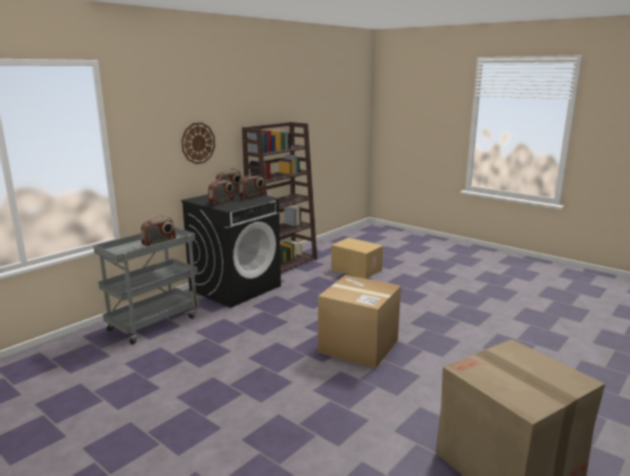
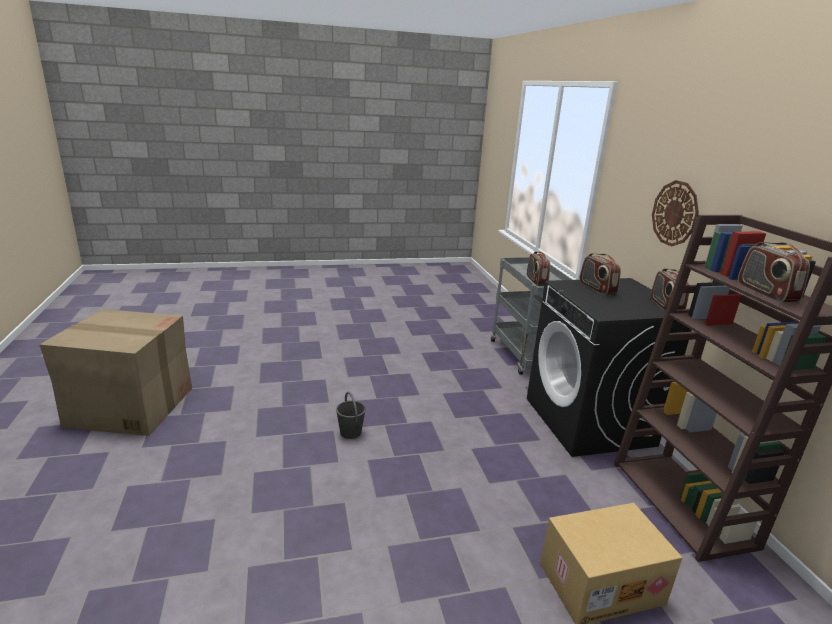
camera: 125 degrees right, 5 degrees up
radio [239,172,266,200] -> radio moved to [738,242,810,302]
cardboard box [318,275,401,369] -> grey bucket [336,392,366,439]

